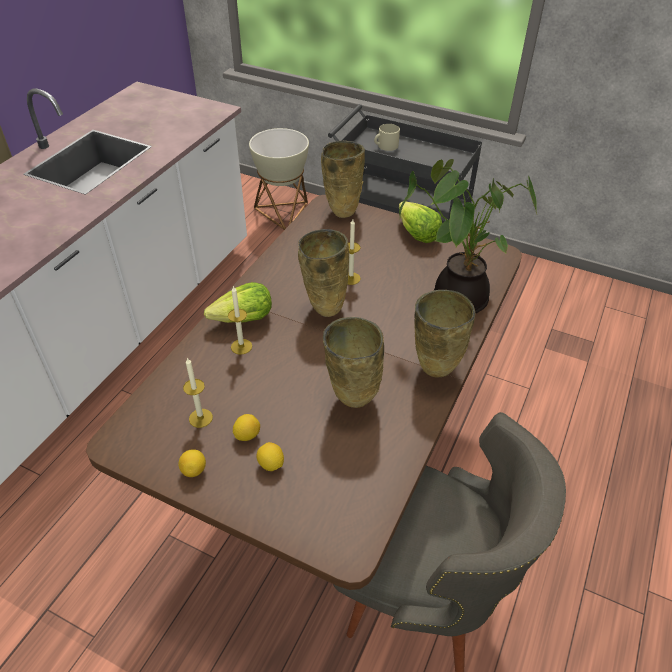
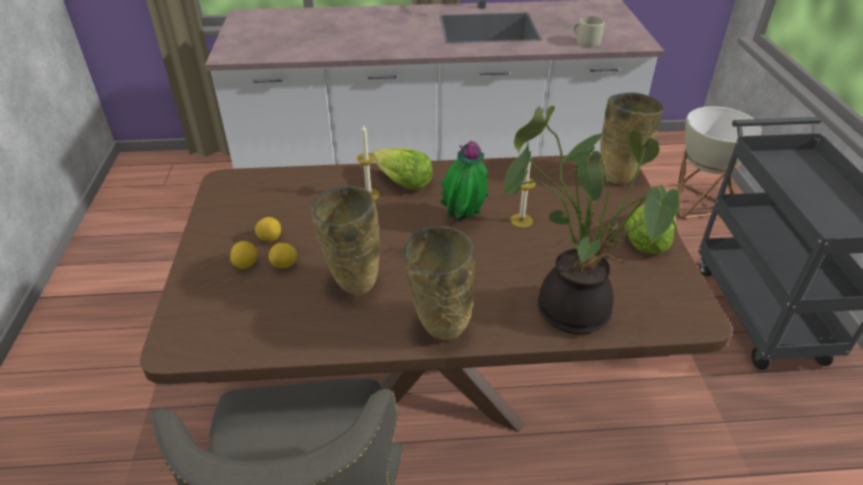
camera: 60 degrees right, 5 degrees down
lemon [179,449,206,477] -> lemon moved to [268,243,297,268]
candle [183,357,213,428] -> none
beige vase [298,229,349,317] -> potted plant [440,141,488,220]
beige mug [374,124,400,151] -> beige mug moved to [573,16,605,47]

